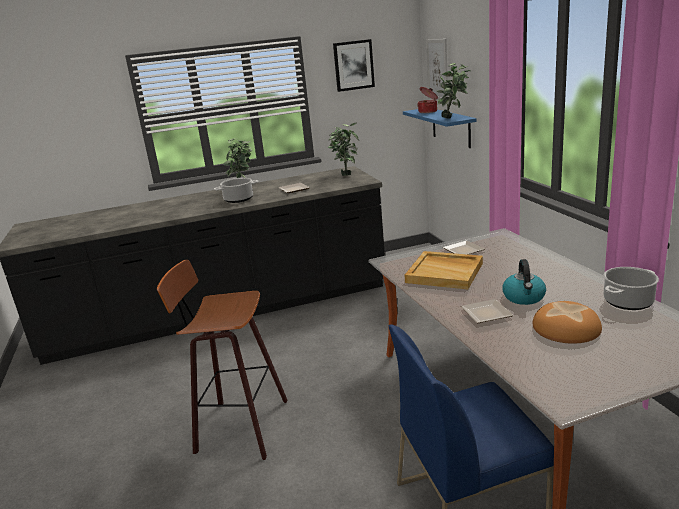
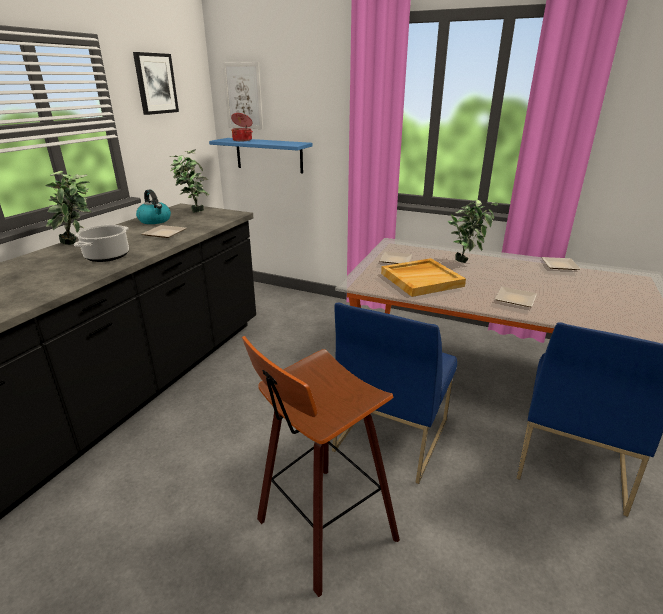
camera: 50 degrees left, 5 degrees up
potted plant [436,63,471,119] -> potted plant moved to [447,200,499,263]
kettle [502,259,546,305] -> kettle moved to [136,189,171,224]
bread [533,301,602,344] -> none
cooking pot [603,267,659,310] -> plate [541,257,580,270]
none -> blue chair [332,303,457,484]

